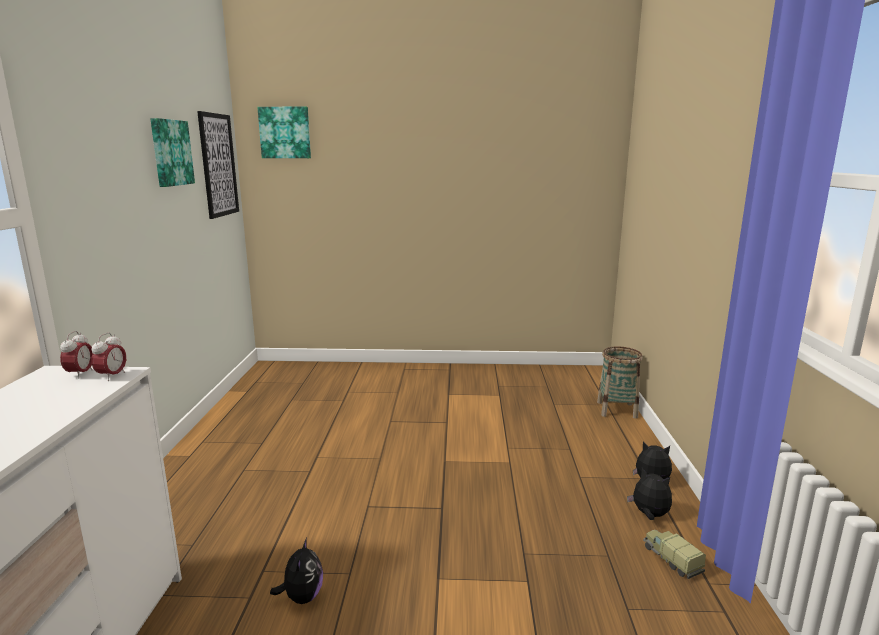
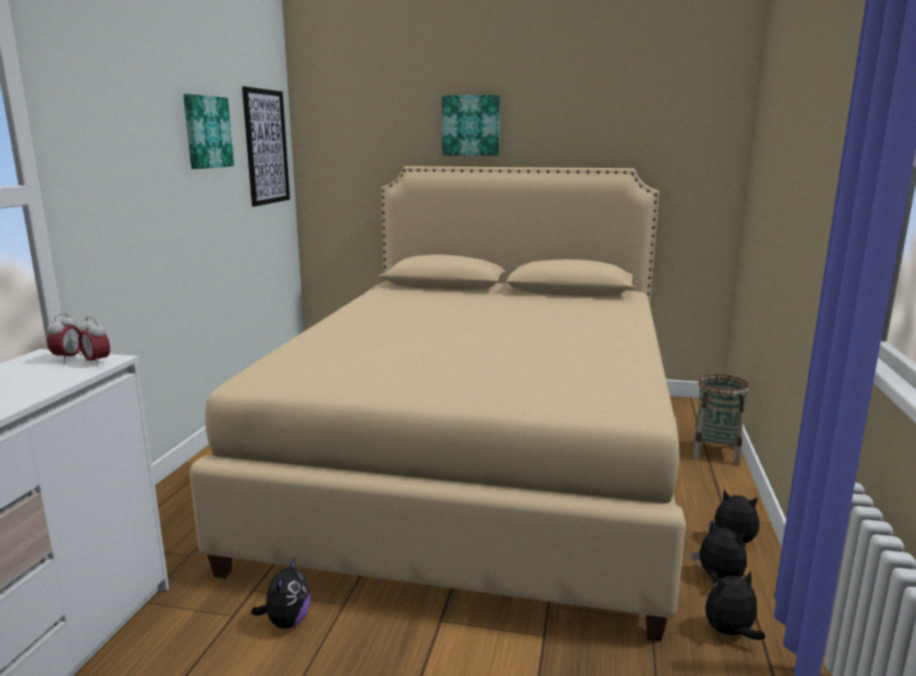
camera: 10 degrees right, 0 degrees up
alarm clock [91,333,126,381] -> alarm clock turned 105 degrees clockwise [78,316,110,366]
picture [257,107,311,158] -> picture moved to [442,95,500,156]
toy truck [643,530,706,579] -> plush toy [705,571,765,640]
none -> beige bed [189,166,686,642]

